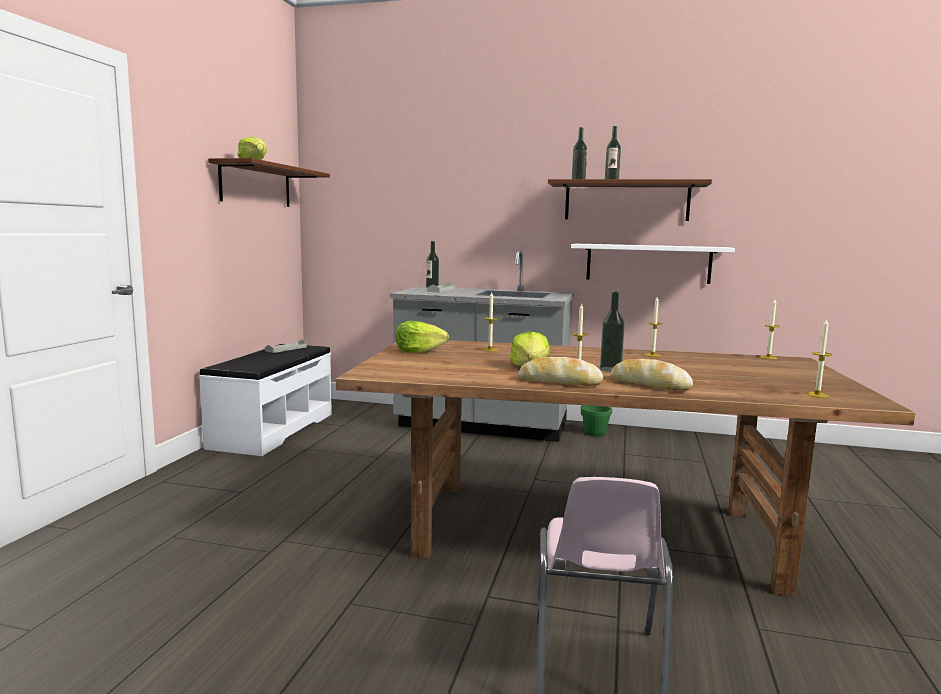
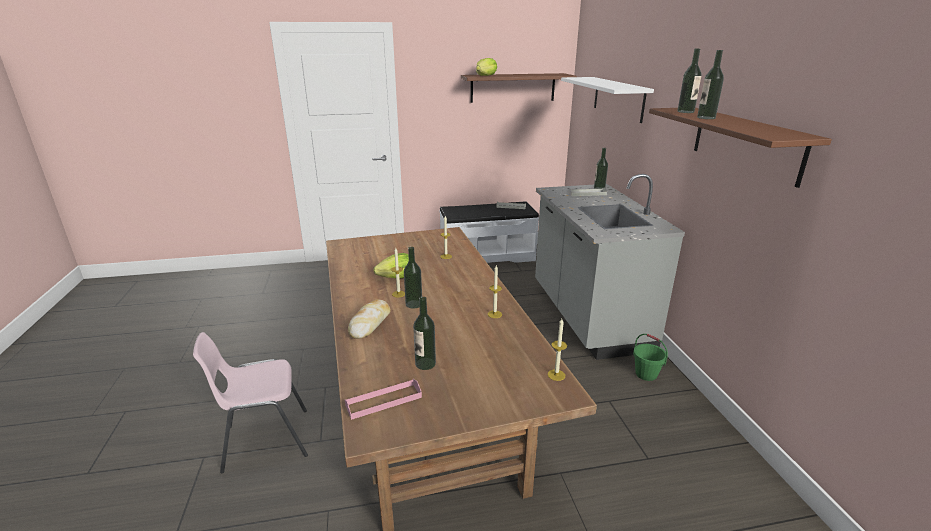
camera: 65 degrees right, 15 degrees up
lettuce [396,321,449,353] -> none
bread [519,357,603,386] -> none
white shelf [571,243,735,284] -> white shelf moved to [561,77,654,123]
candle [806,319,832,398] -> pink tray [345,379,422,420]
none -> bottle [413,297,436,370]

